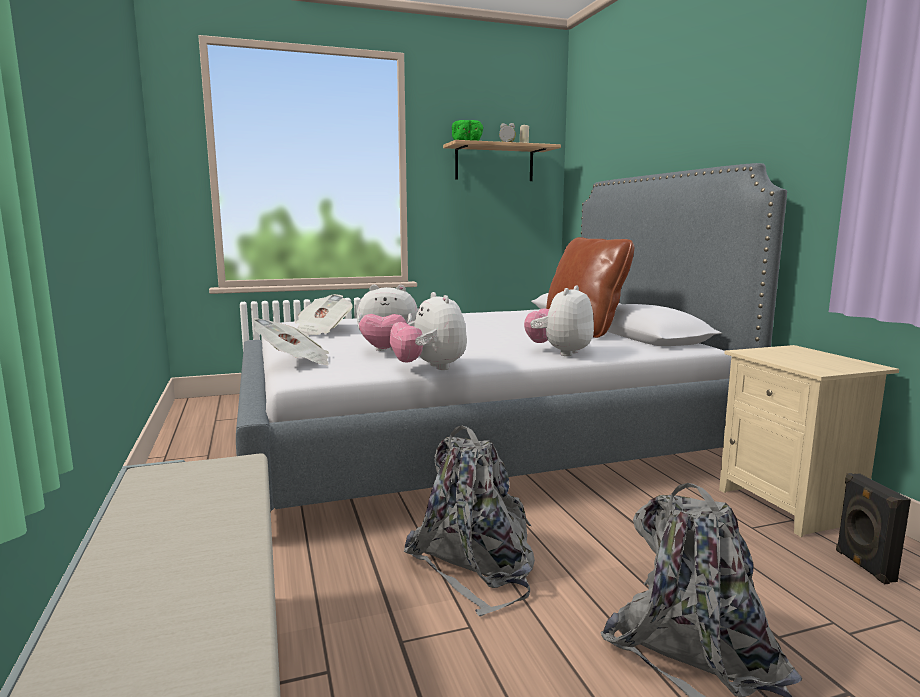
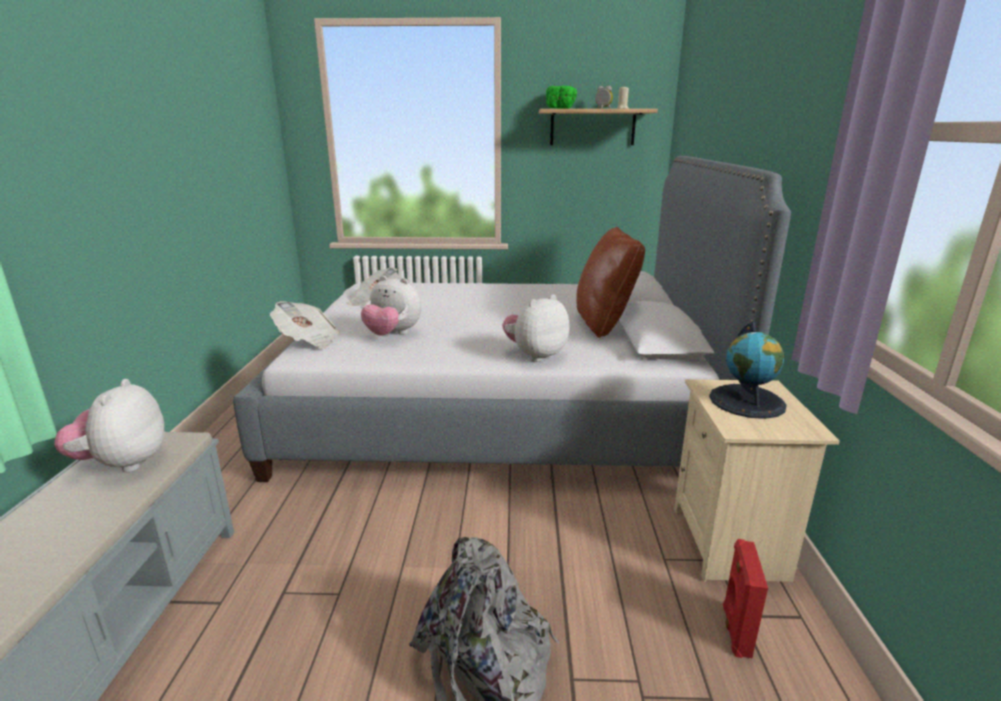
camera: 20 degrees right, 10 degrees up
plush toy [390,292,467,370] -> plush toy moved to [54,379,164,472]
grey backpack [404,425,535,616] -> none
black speaker [836,473,911,584] -> red speaker [723,539,768,658]
none -> globe [709,322,787,419]

